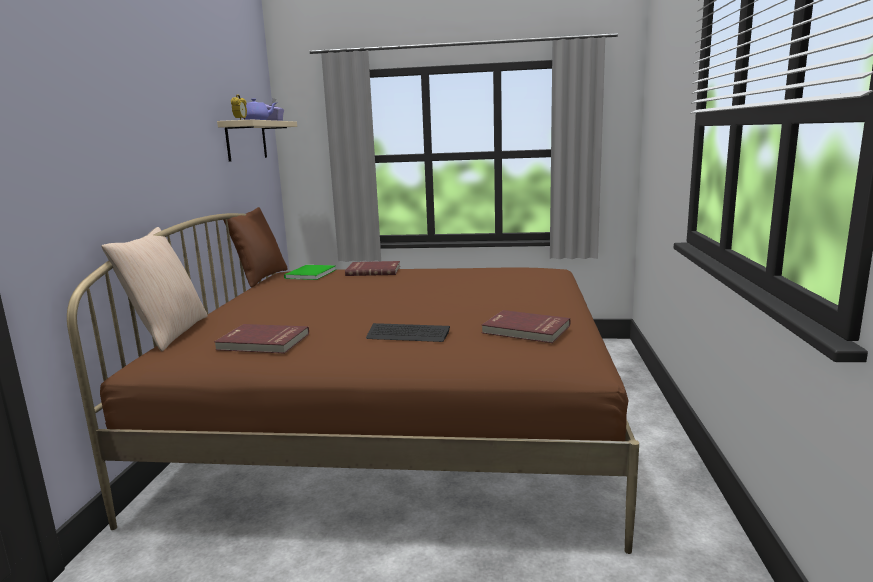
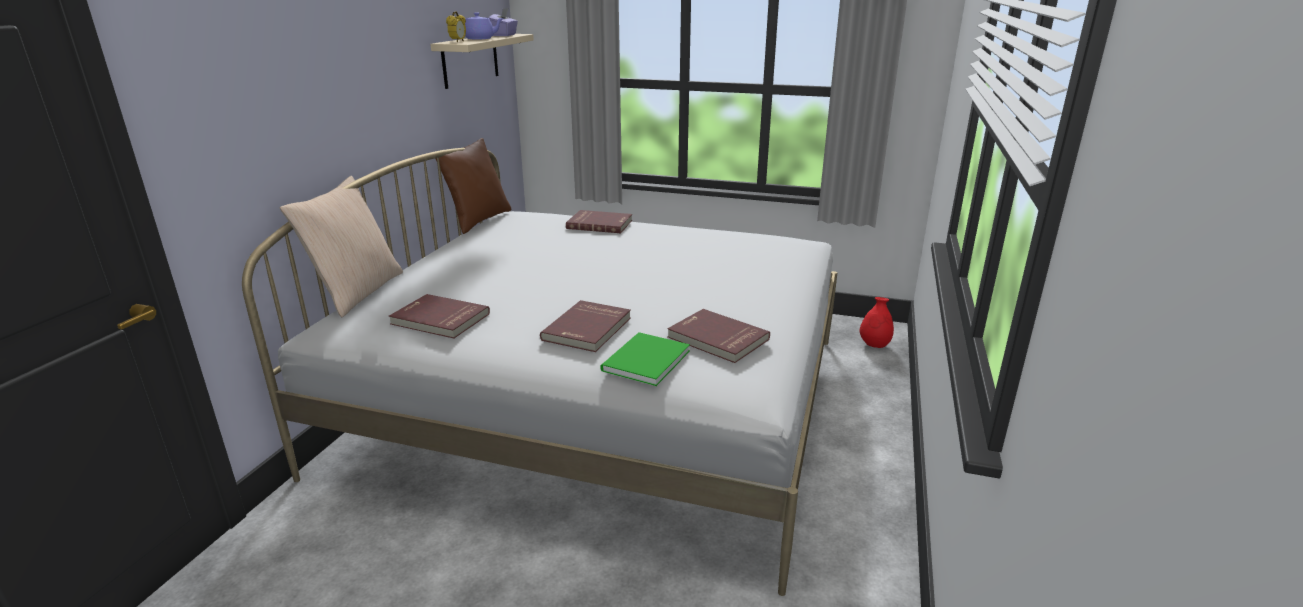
camera: 10 degrees right, 10 degrees up
brown bed [67,213,639,554] -> white bed [242,148,837,596]
green book [284,265,336,280] -> green book moved to [600,332,690,386]
keyboard [366,323,450,342] -> red book [540,300,631,352]
none -> red vase [860,297,894,348]

